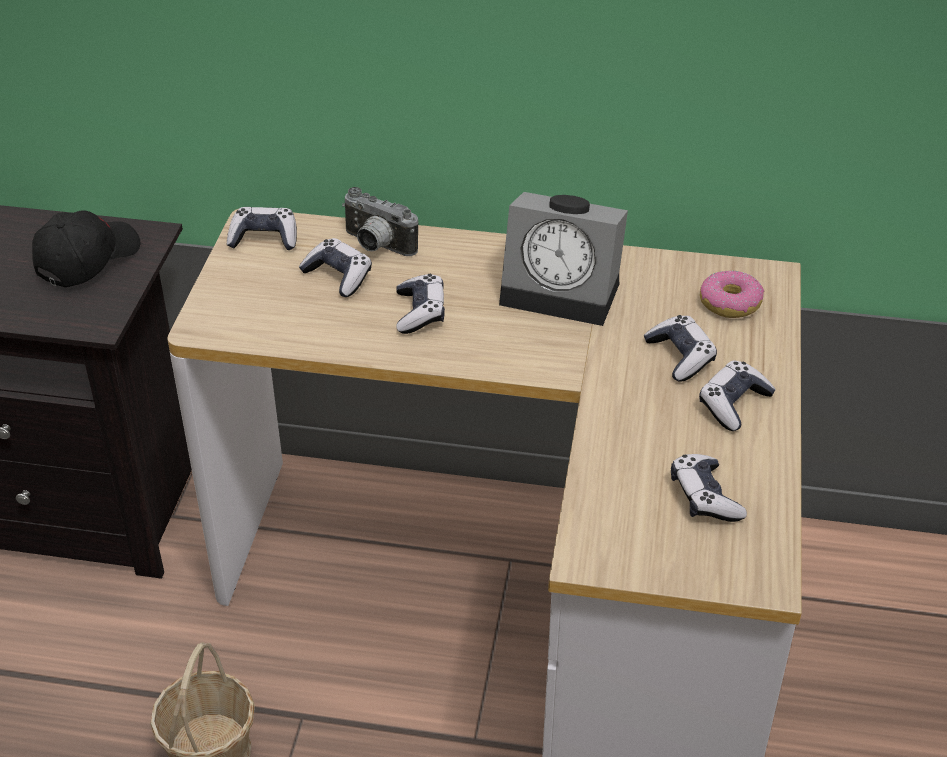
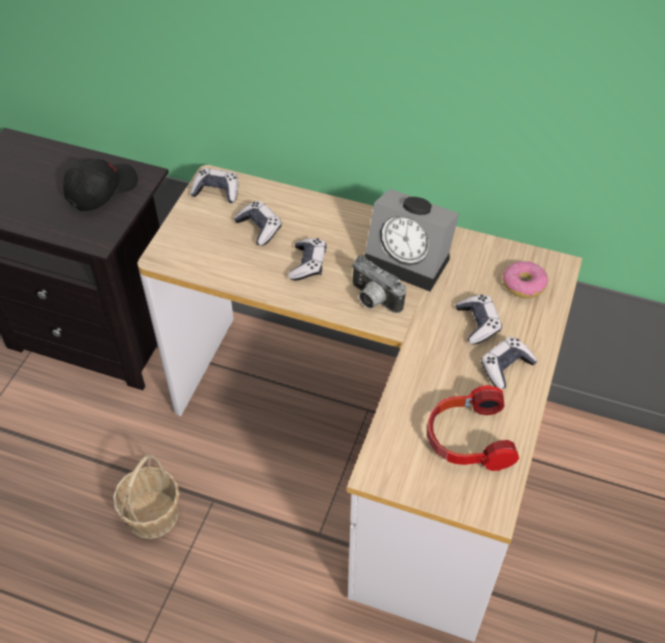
camera: 10 degrees right, 10 degrees up
camera [342,187,419,256] -> camera moved to [351,255,406,313]
game controller [671,454,747,522] -> headphones [427,385,519,471]

